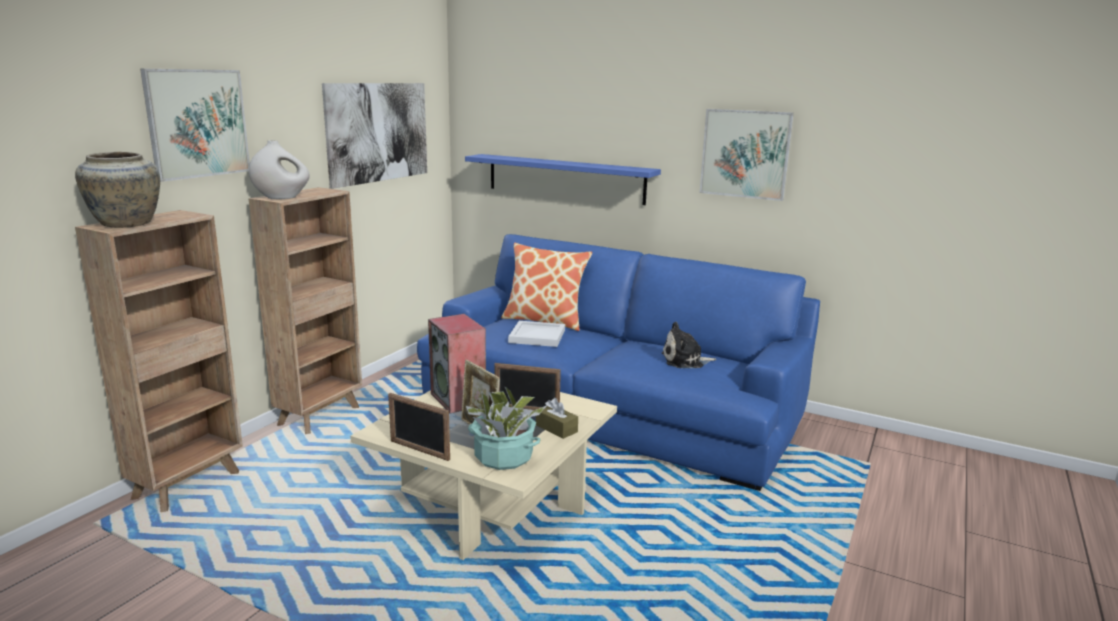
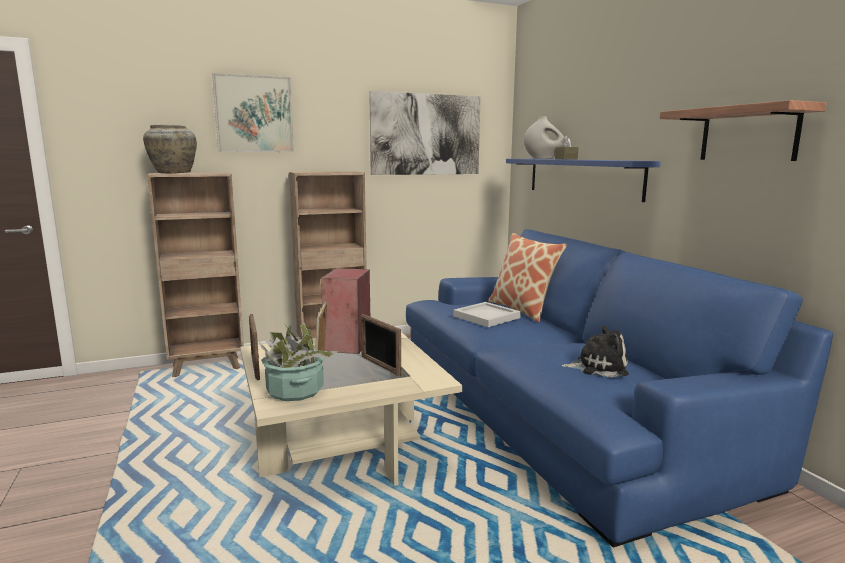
camera: 40 degrees right, 5 degrees down
white vase [249,140,310,199] -> white vase moved to [524,116,564,159]
brown tissue box [536,398,578,439] -> brown tissue box moved to [555,135,579,160]
plush toy [662,322,716,368] -> plush toy turned 150 degrees clockwise [562,326,629,378]
picture [700,109,794,201] -> shelf [660,100,827,161]

